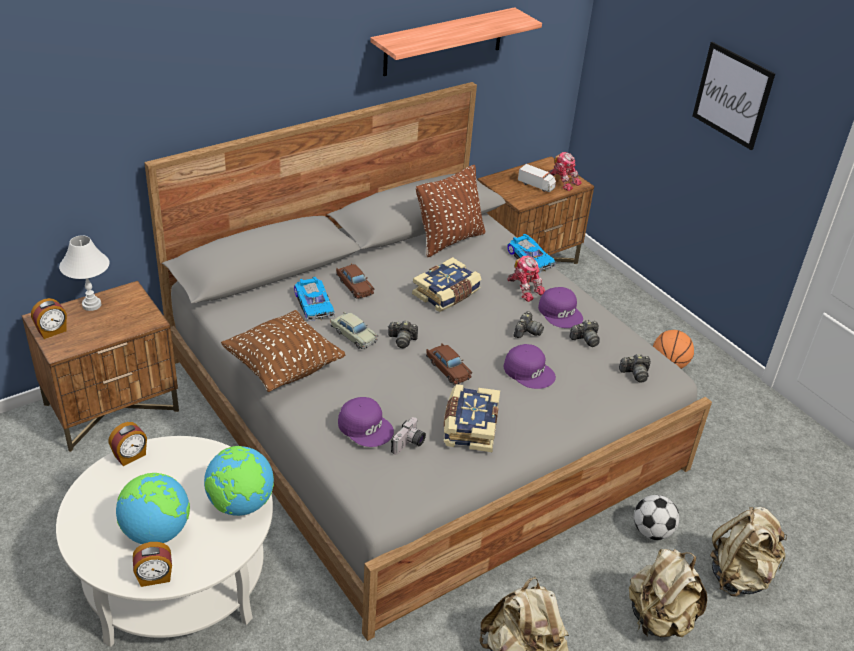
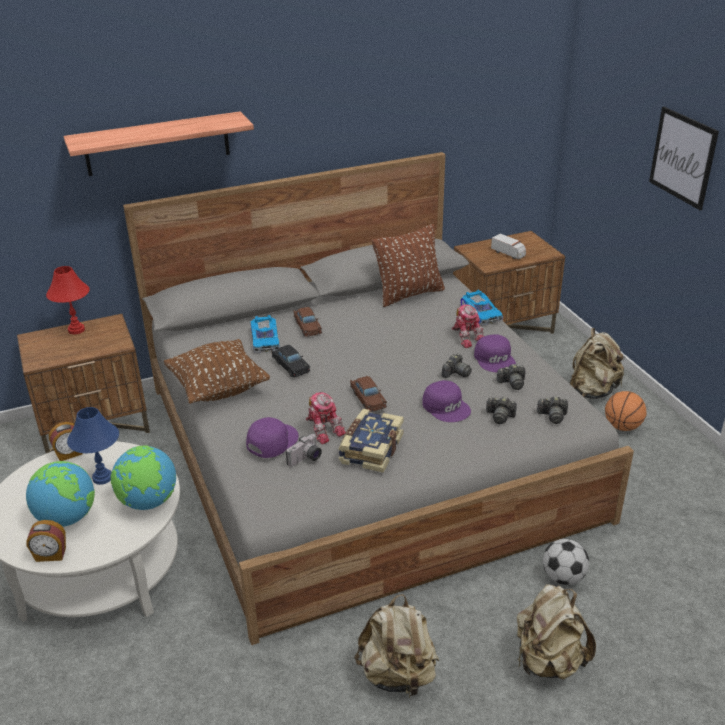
camera: 15 degrees right, 5 degrees down
alarm clock [31,298,67,339] -> none
white table lamp [59,235,110,311] -> red table lamp [46,266,90,334]
beige toy car [330,312,378,349] -> black toy car [271,345,310,377]
purple cap [338,397,394,447] -> purple cap turned 105 degrees counterclockwise [246,417,299,458]
shelf [370,7,542,76] -> shelf moved to [63,111,254,176]
camera [388,321,418,348] -> camera moved to [486,397,517,424]
book [412,257,481,312] -> none
toy robot [548,152,582,191] -> toy robot moved to [306,392,346,444]
beige backpack [710,507,787,596] -> beige backpack moved to [570,328,625,399]
none -> blue table lamp [67,407,119,485]

